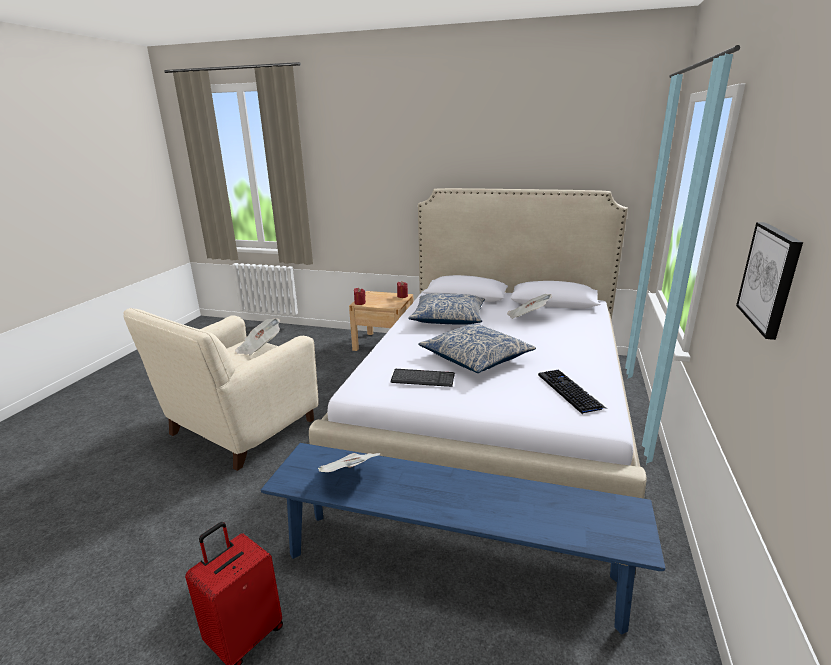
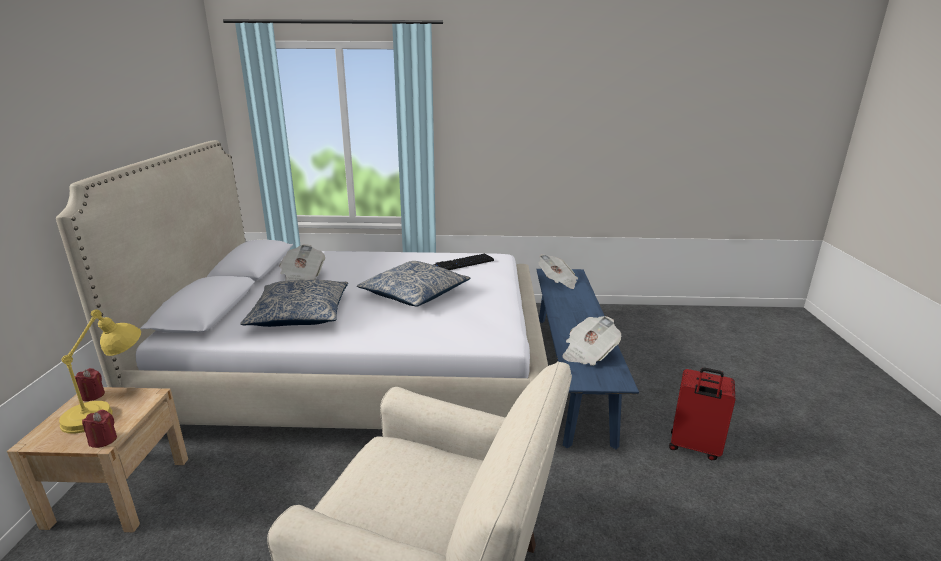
camera: 105 degrees left, 0 degrees up
newspaper [235,318,280,356] -> newspaper moved to [539,254,578,289]
keyboard [390,369,455,387] -> none
picture [736,222,803,340] -> none
none -> yellow table lamp [59,309,141,434]

